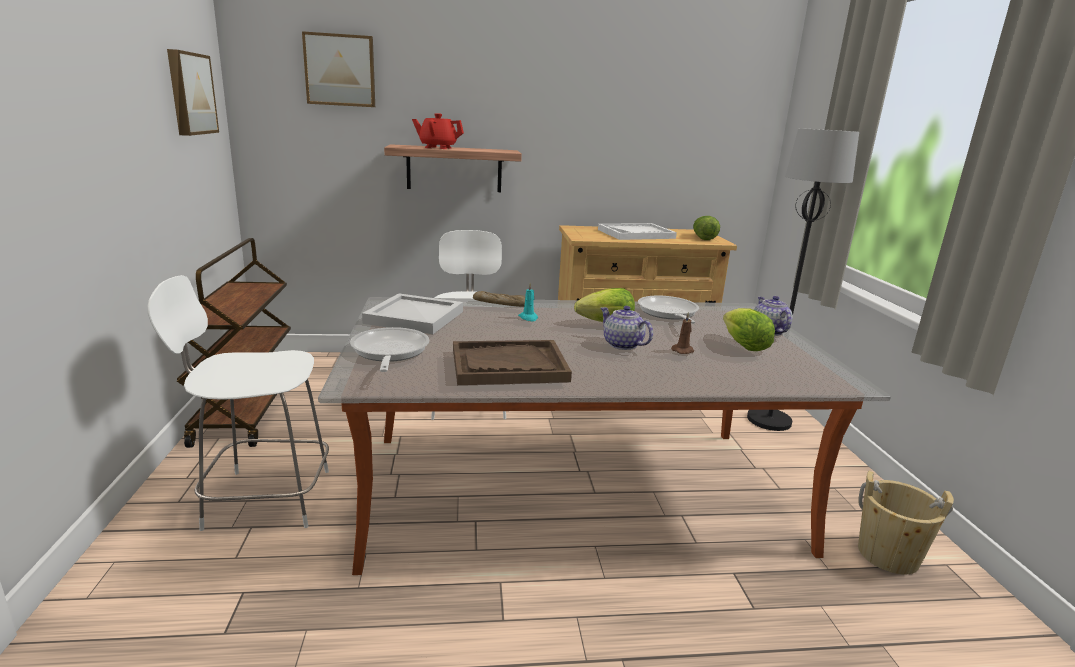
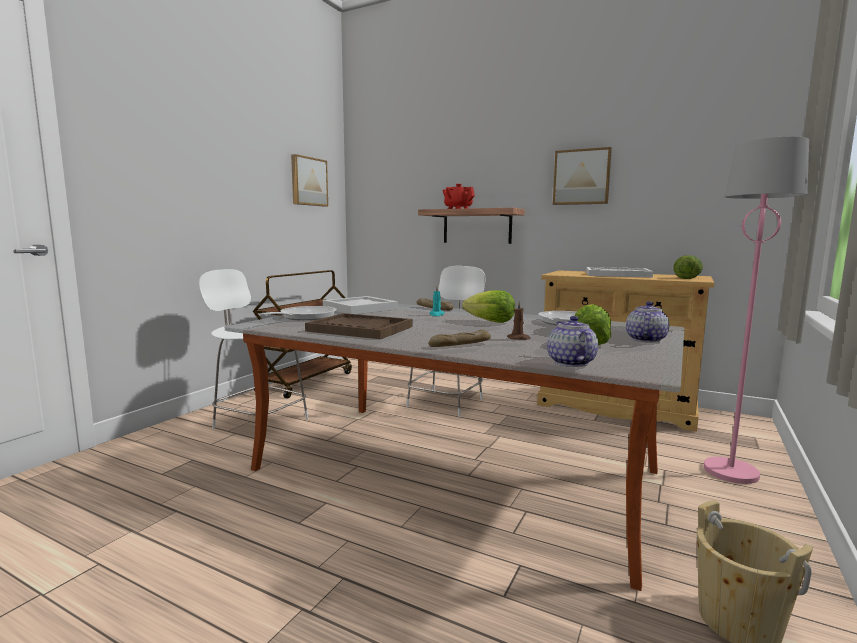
camera: 35 degrees right, 10 degrees down
picture [302,31,375,107] -> picture moved to [553,147,612,205]
teapot [600,306,653,350] -> teapot moved to [547,316,598,367]
black floor lamp [747,128,859,431] -> pink floor lamp [704,136,809,484]
none -> bread [428,330,491,347]

